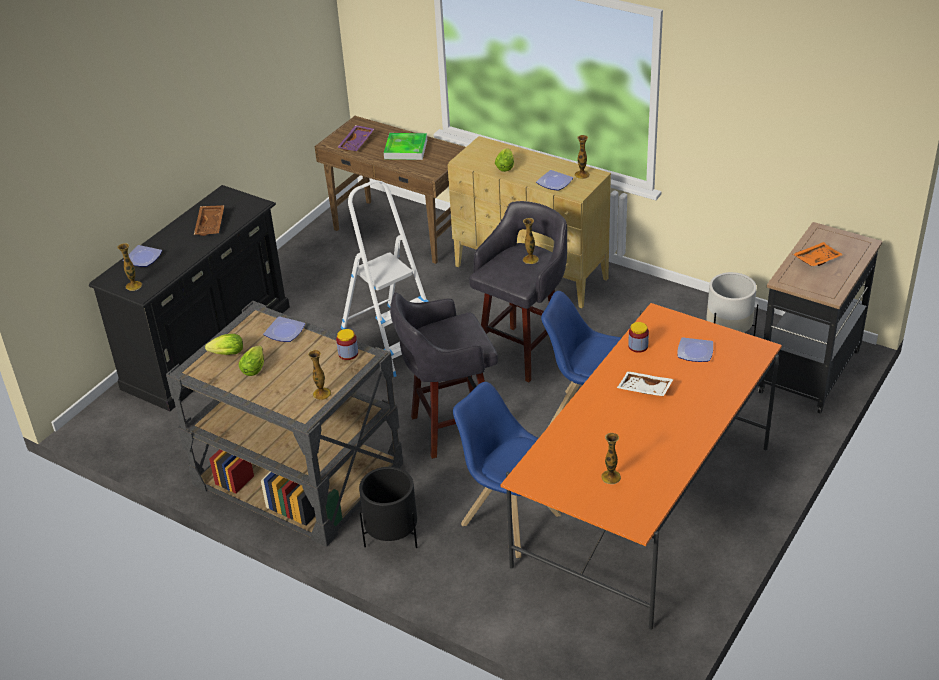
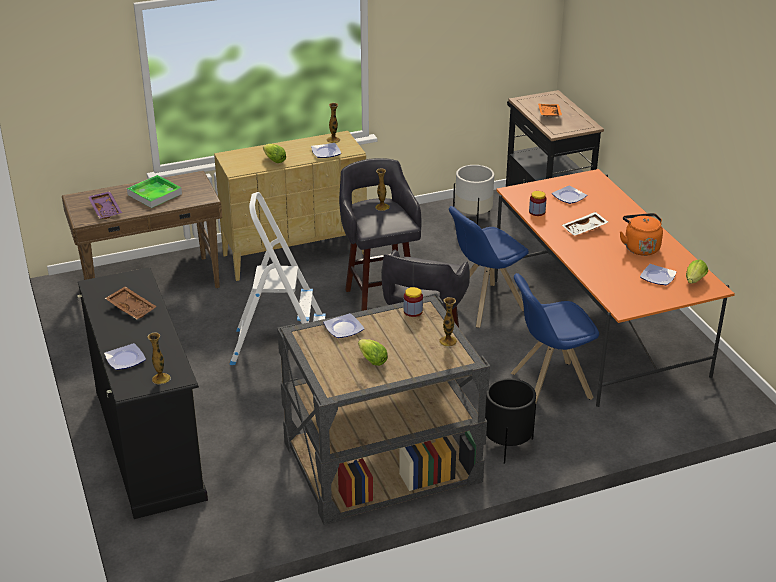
camera: 55 degrees left, 5 degrees down
lettuce [205,334,243,355] -> lettuce moved to [686,259,708,284]
vase [601,433,621,484] -> plate [640,264,677,285]
none -> orange kettle [620,213,663,256]

